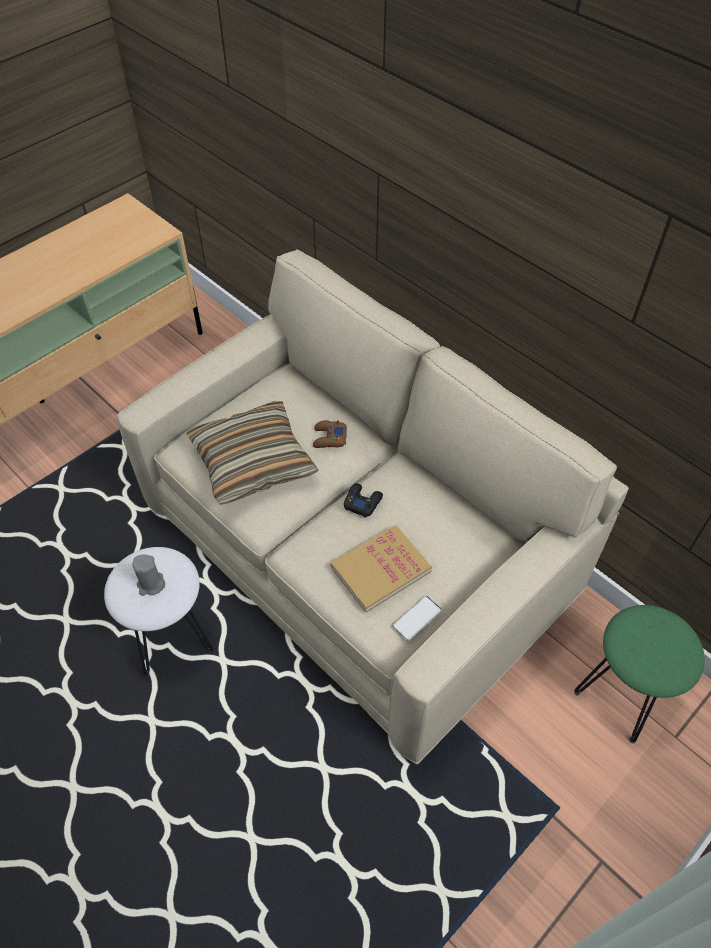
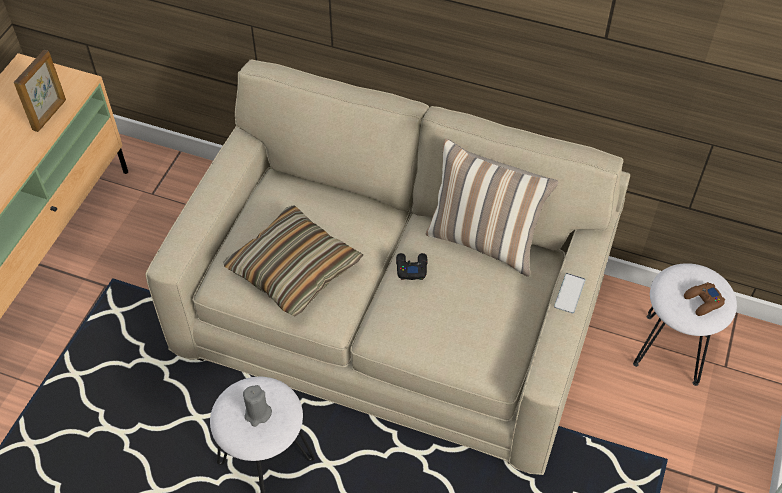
camera: 25 degrees left, 0 degrees up
brown game controller [313,420,347,448] -> brown game controller moved to [684,282,725,316]
book [331,525,432,613] -> none
phone [393,596,442,640] -> phone moved to [554,273,585,313]
green stool [574,605,705,743] -> white stool [633,263,737,386]
none -> picture frame [14,50,66,132]
none -> pillow [426,139,558,277]

